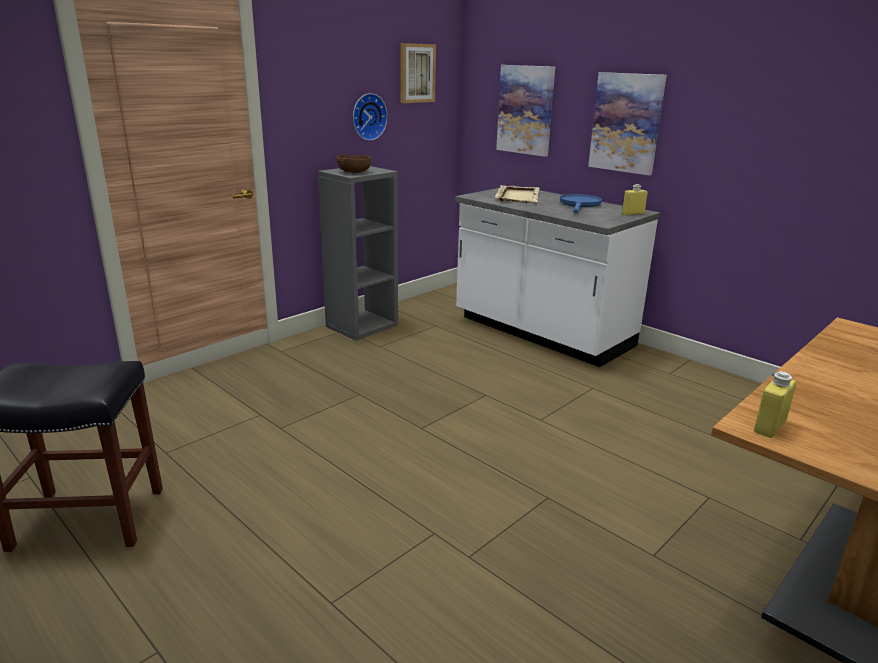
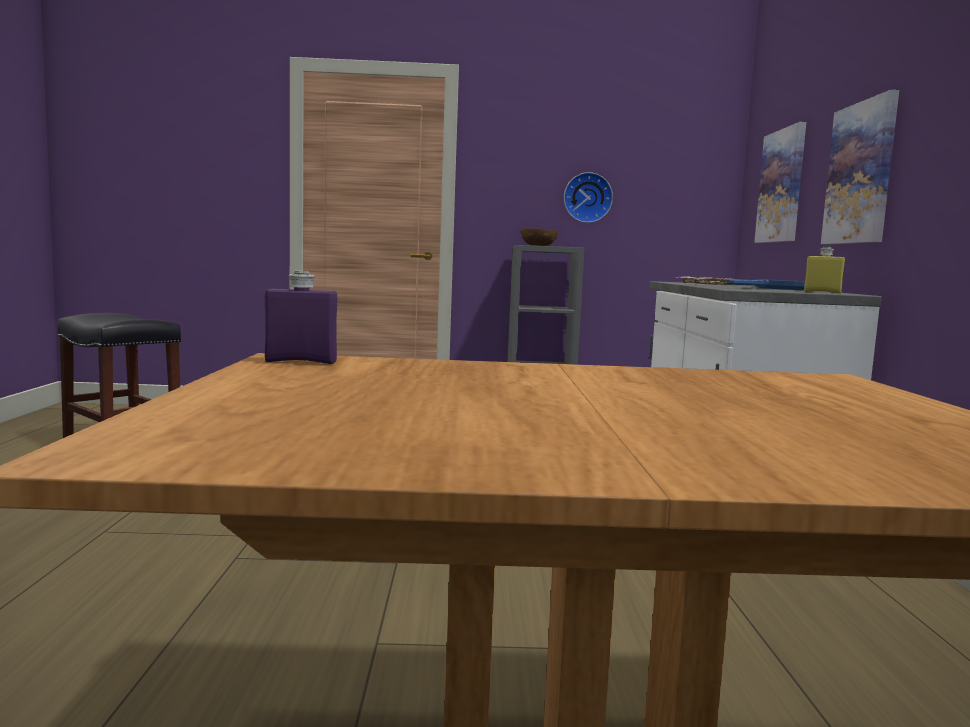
camera: 45 degrees right, 15 degrees down
picture [400,43,436,103] -> none
yellow bottle [754,371,797,438] -> purple bottle [265,271,337,364]

